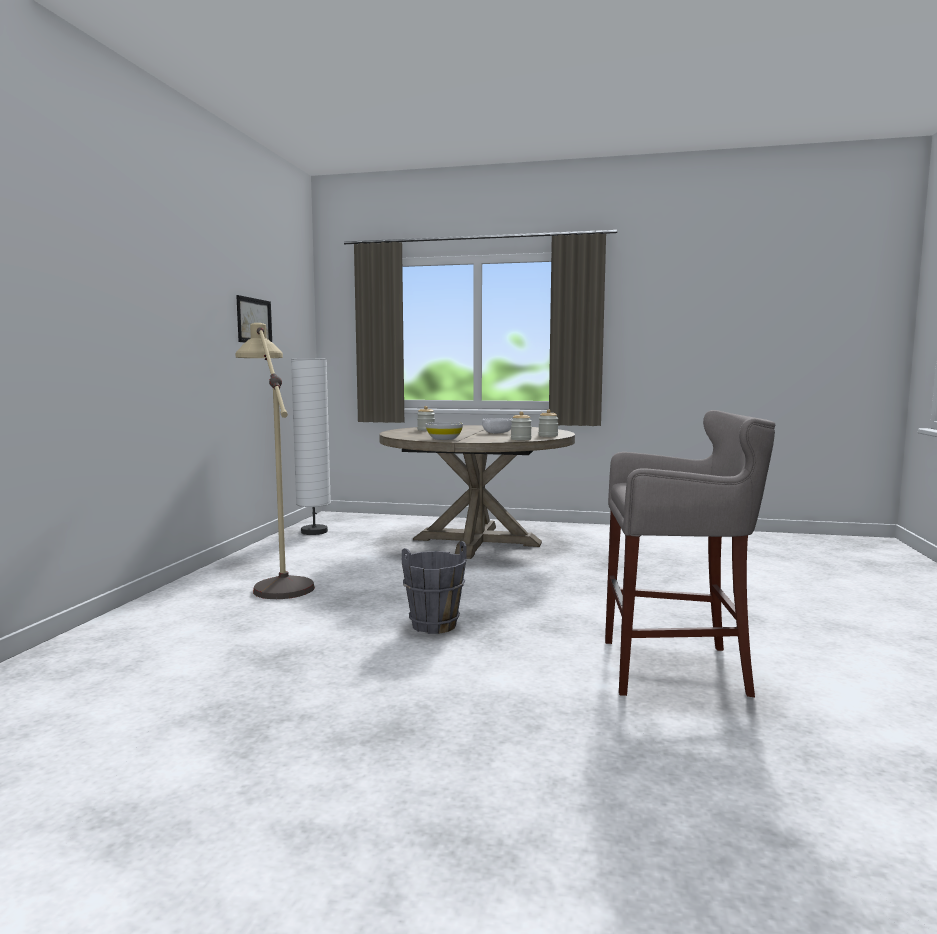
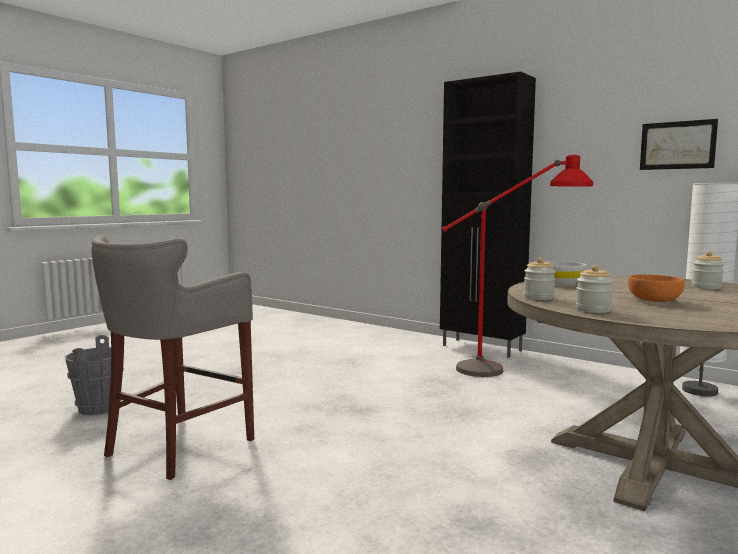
camera: 115 degrees right, 0 degrees up
beige floor lamp [236,323,315,599] -> red floor lamp [442,155,593,377]
grey bucket [402,541,467,634] -> grey bucket moved to [65,335,124,415]
white bowl [482,418,513,433] -> orange bowl [628,274,685,302]
none -> black cabinet [440,71,536,358]

